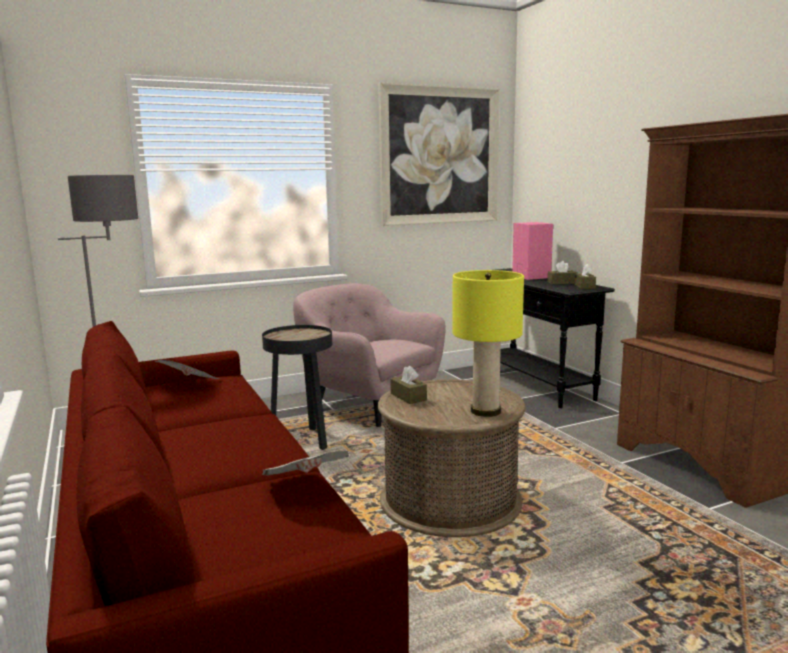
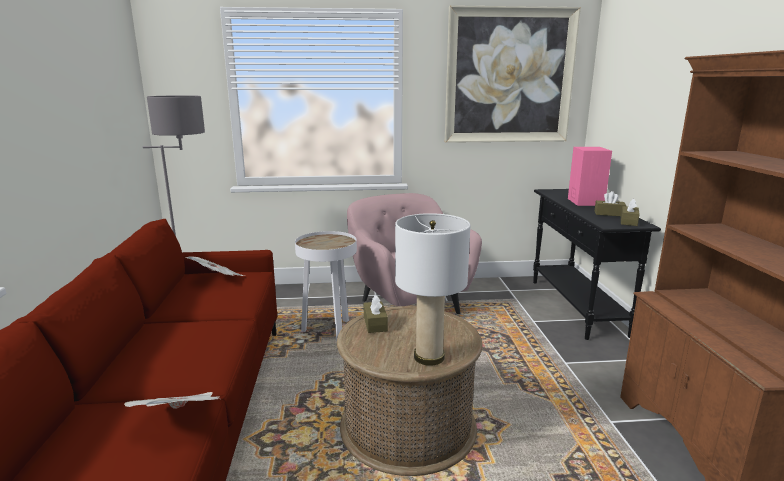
camera: 20 degrees right, 5 degrees up
black side table [262,325,332,450] -> white side table [295,231,357,342]
yellow table lamp [452,270,524,417] -> white table lamp [395,213,470,366]

